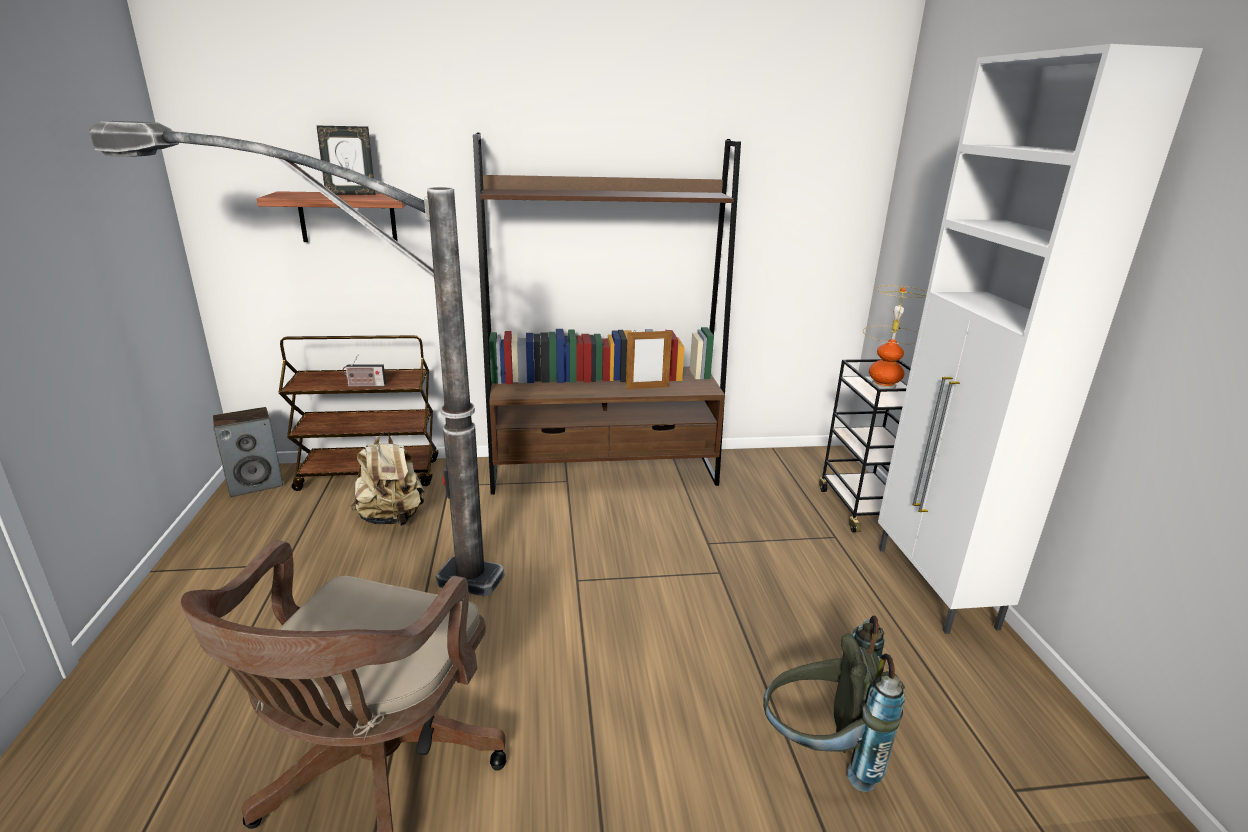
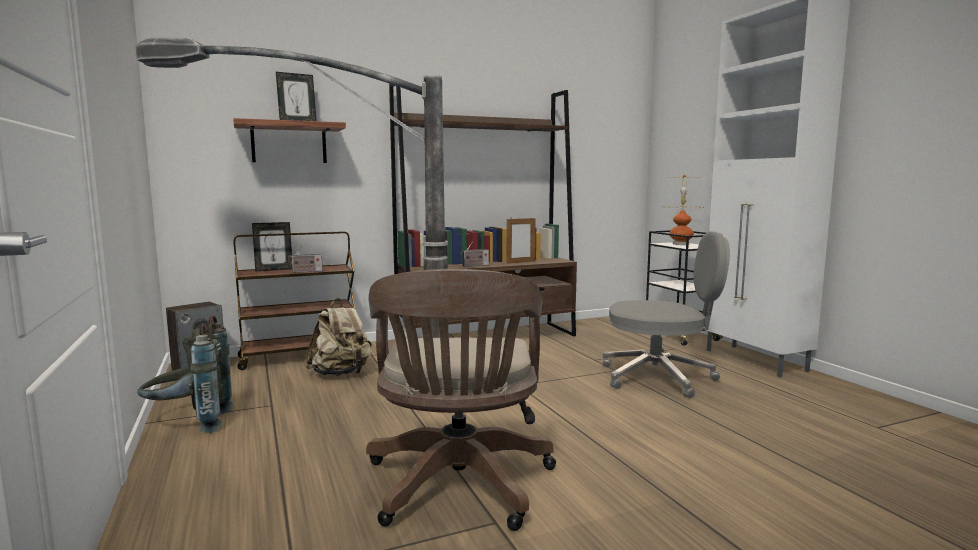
camera: 15 degrees left, 15 degrees down
grey backpack [763,616,905,792] -> grey backpack moved to [137,315,234,433]
none -> picture frame [252,222,292,271]
none -> radio [460,243,489,267]
none -> grey office chair [603,231,730,399]

